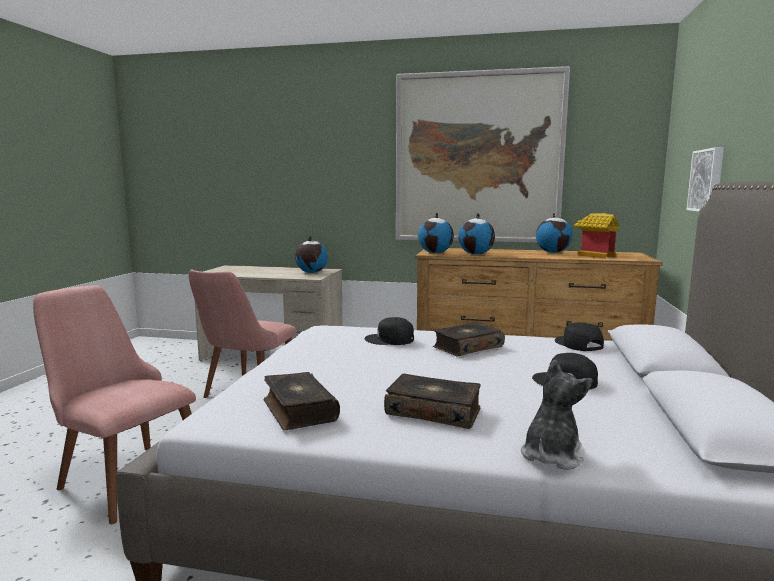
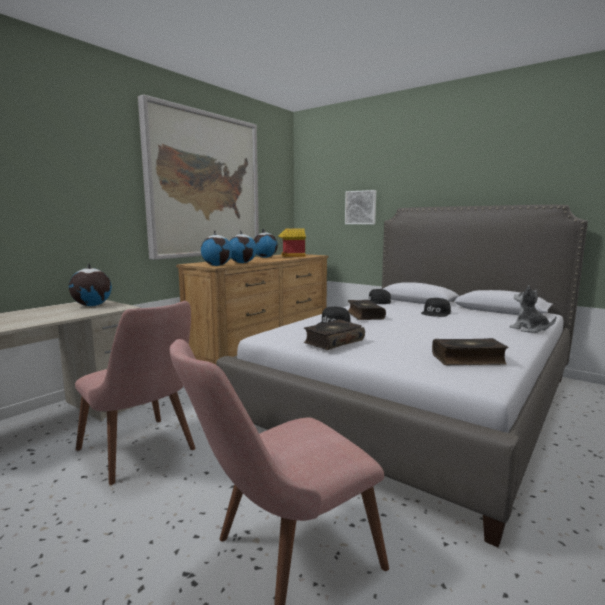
camera: 65 degrees left, 0 degrees up
book [384,374,481,429] -> book moved to [304,319,365,350]

